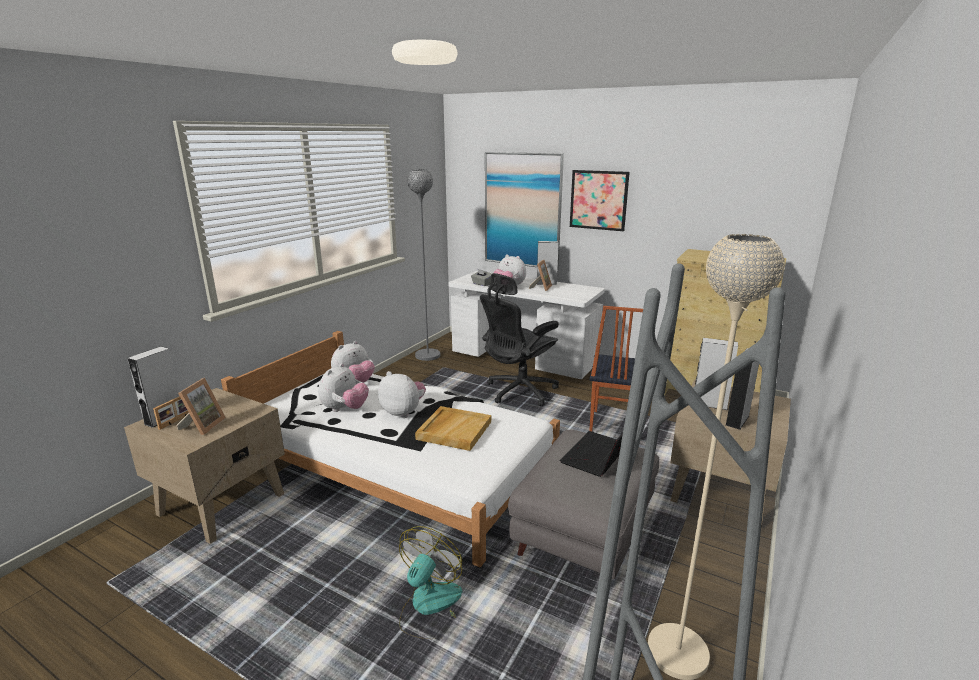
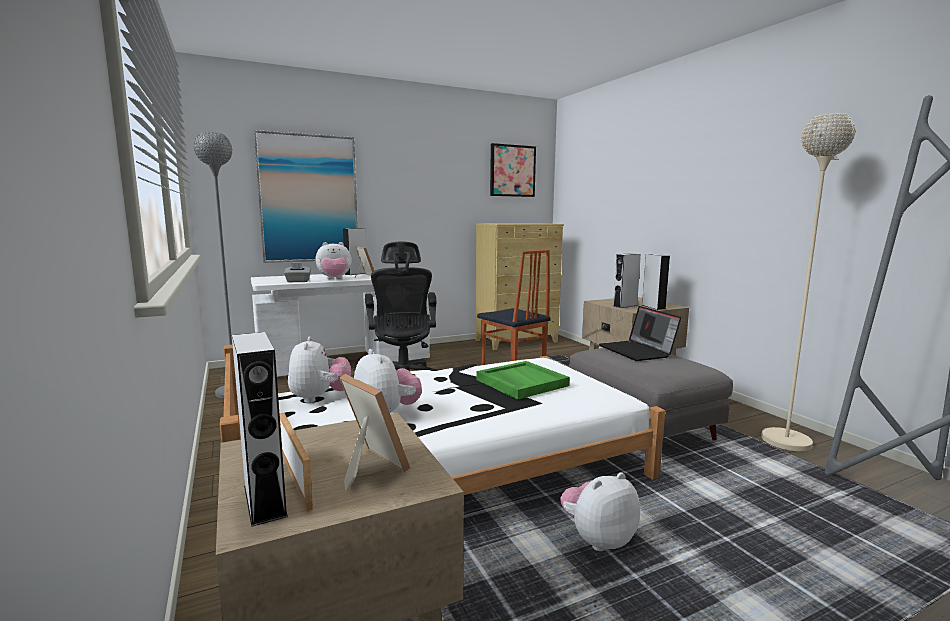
camera: 55 degrees left, 10 degrees down
plush toy [378,371,426,418] -> plush toy moved to [560,472,640,551]
fan [399,526,462,639] -> none
beige tray [415,406,491,451] -> green tray [477,361,570,400]
picture [570,170,630,231] -> picture moved to [490,143,536,197]

